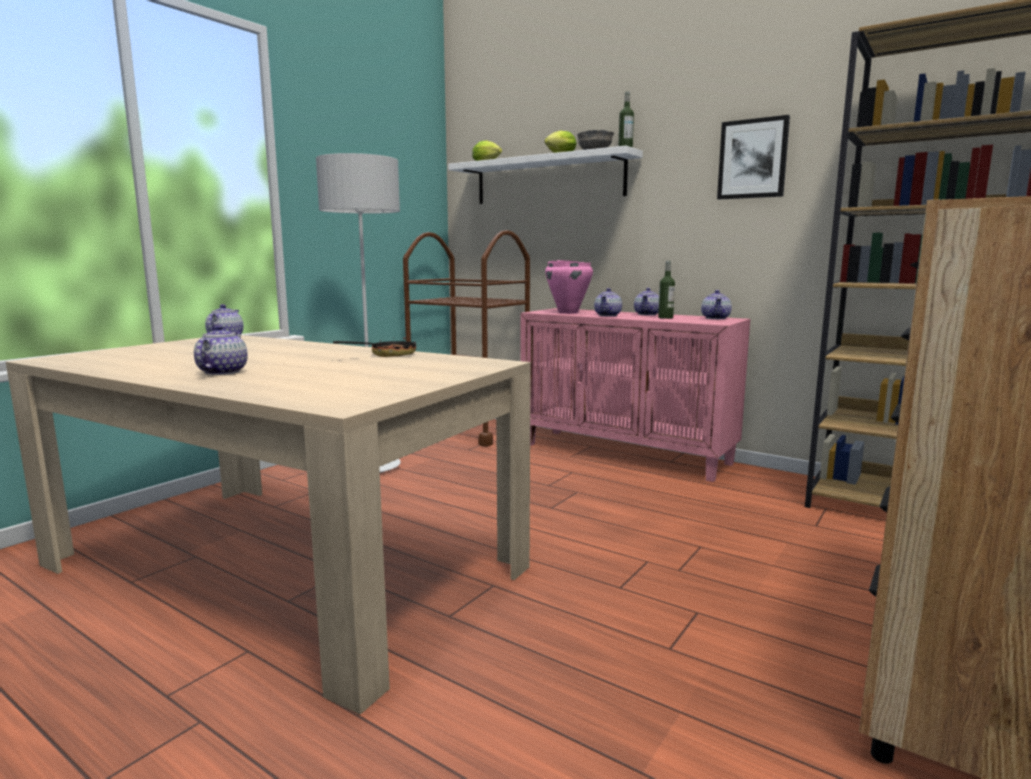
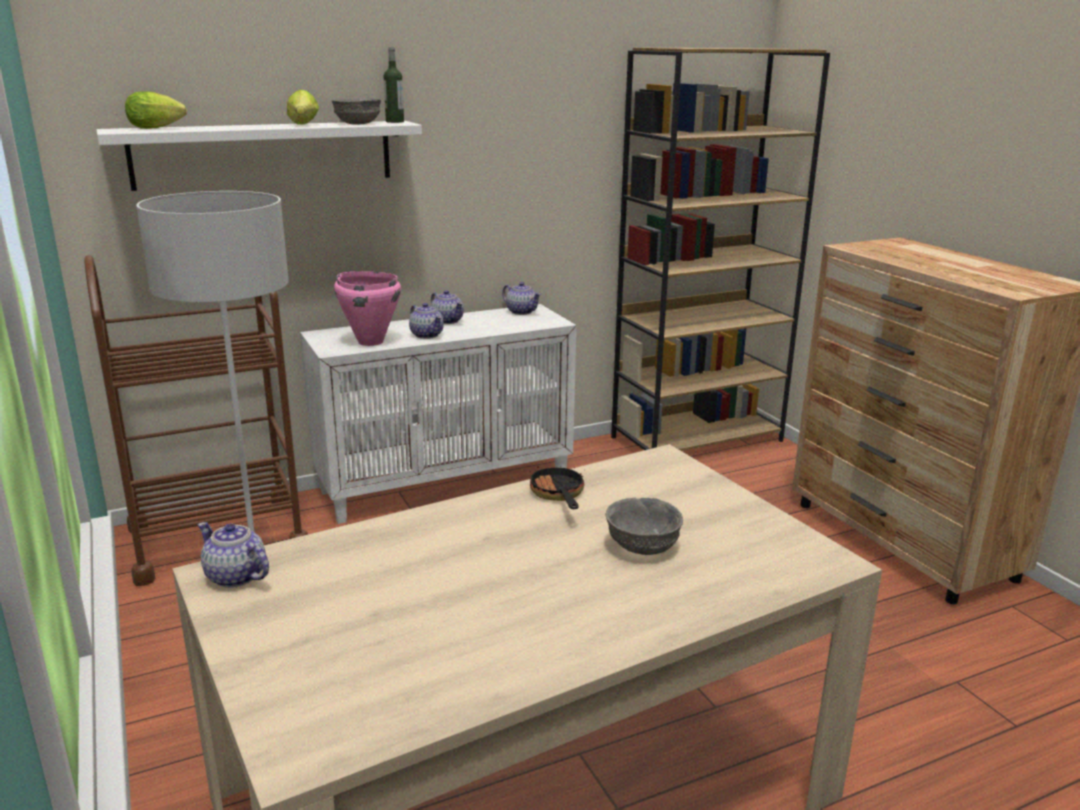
camera: 60 degrees left, 10 degrees up
teapot [194,325,248,375] -> none
pink cabinet [520,308,750,482] -> white cabinet [300,304,576,524]
bottle [658,261,675,319] -> none
picture [717,115,790,200] -> none
none -> grey bowl [605,498,683,555]

